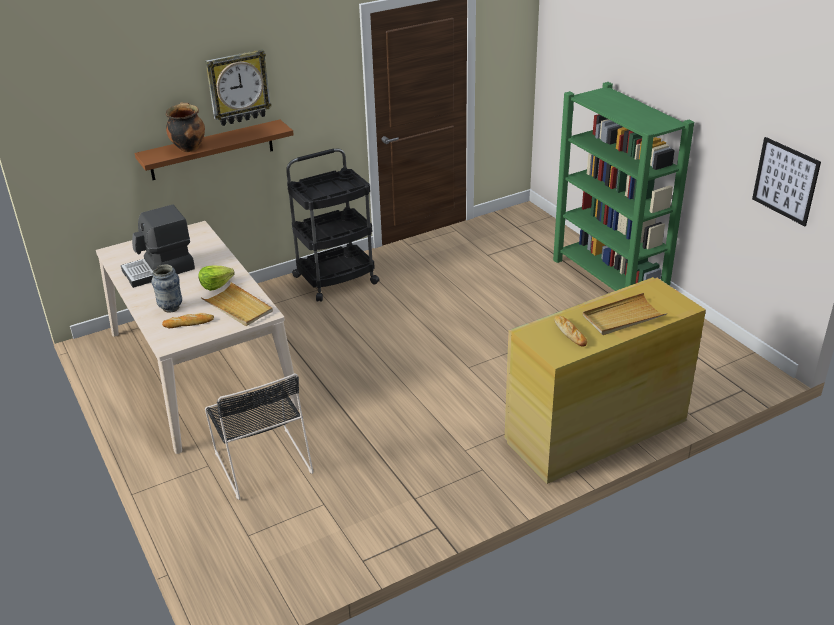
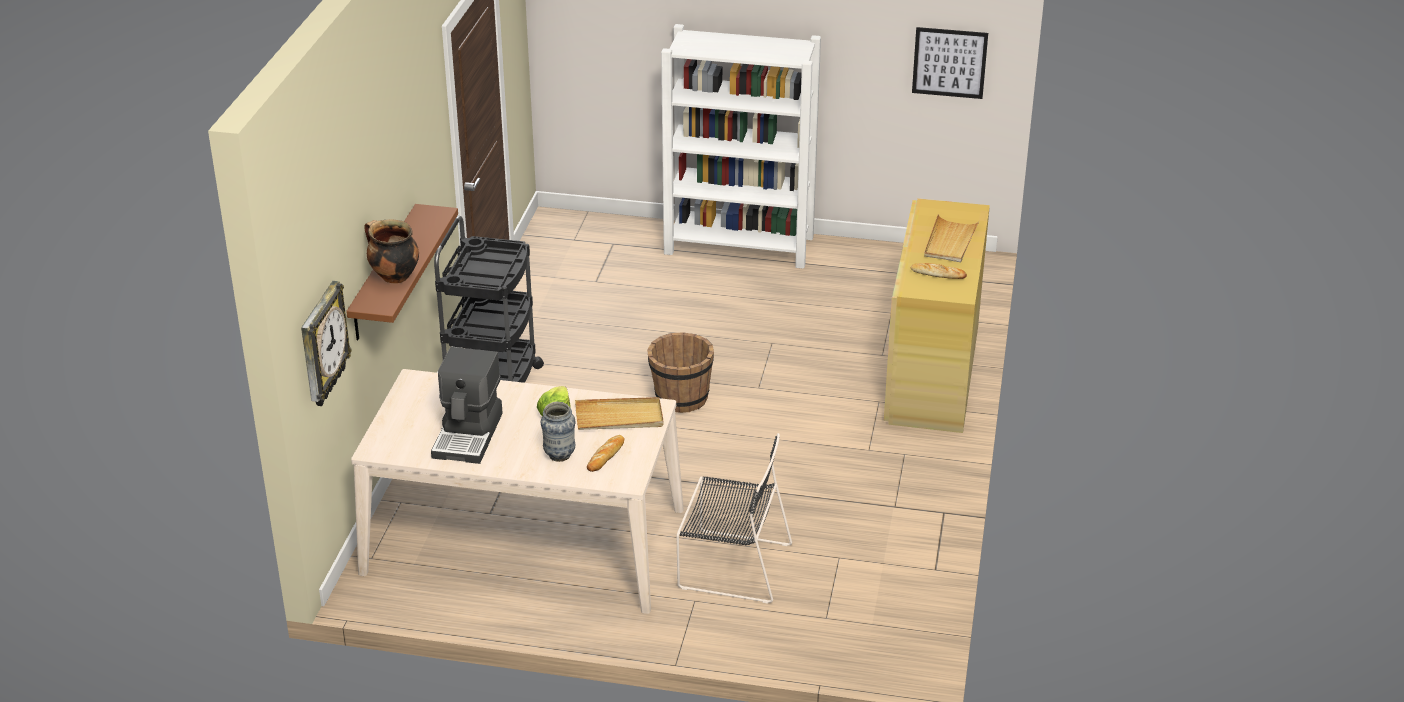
camera: 50 degrees left, 0 degrees up
wall clock [205,49,272,126] -> wall clock moved to [301,281,352,406]
green bookcase [553,82,694,291] -> white bookcase [661,24,821,269]
none -> brown bucket [647,332,714,413]

